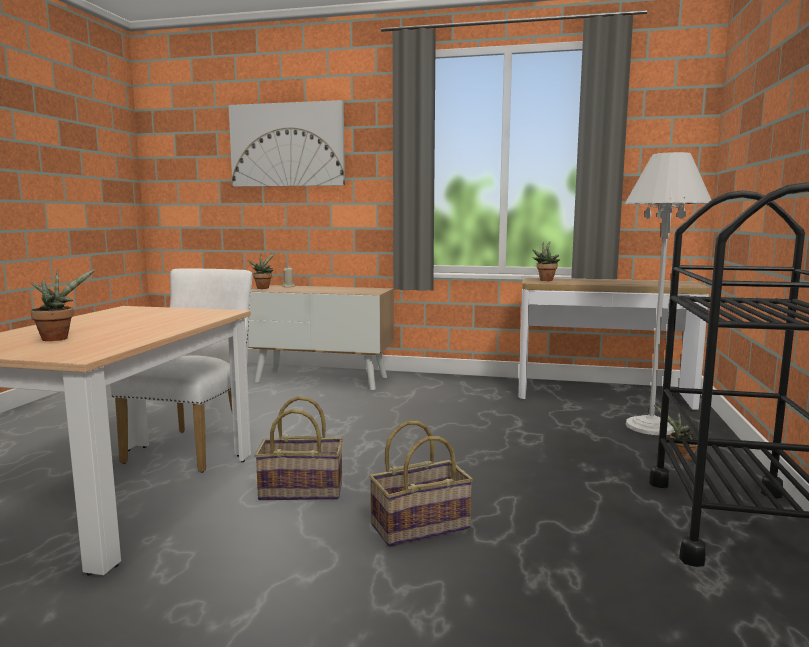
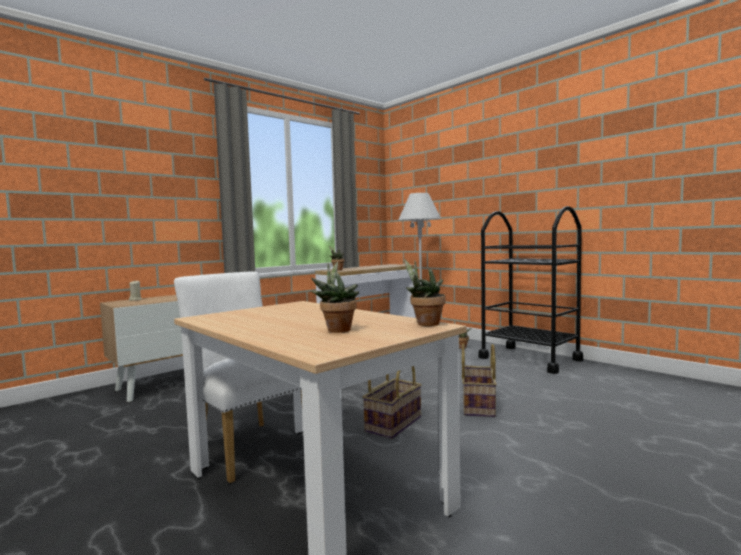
camera: 55 degrees left, 5 degrees down
picture [229,100,345,187] -> none
potted plant [247,253,275,289] -> potted plant moved to [404,259,446,326]

